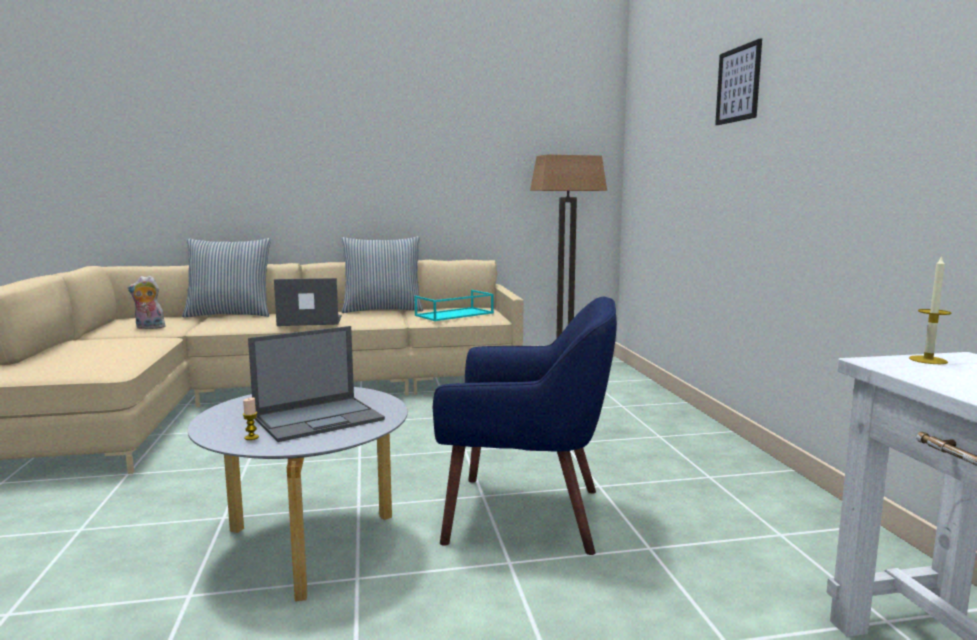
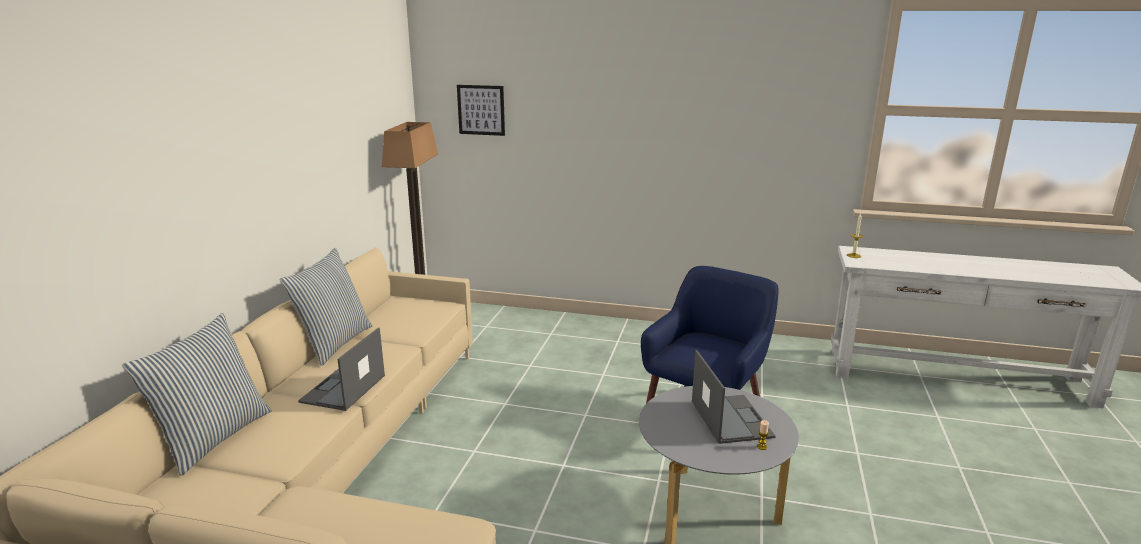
camera: 65 degrees left, 10 degrees up
plush toy [128,276,166,330] -> none
turquoise tray [415,290,494,321] -> none
picture [715,38,762,125] -> picture moved to [457,85,505,136]

